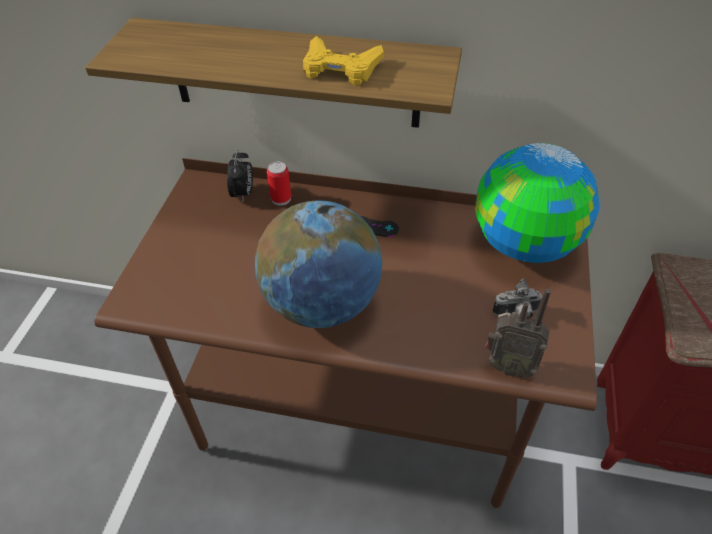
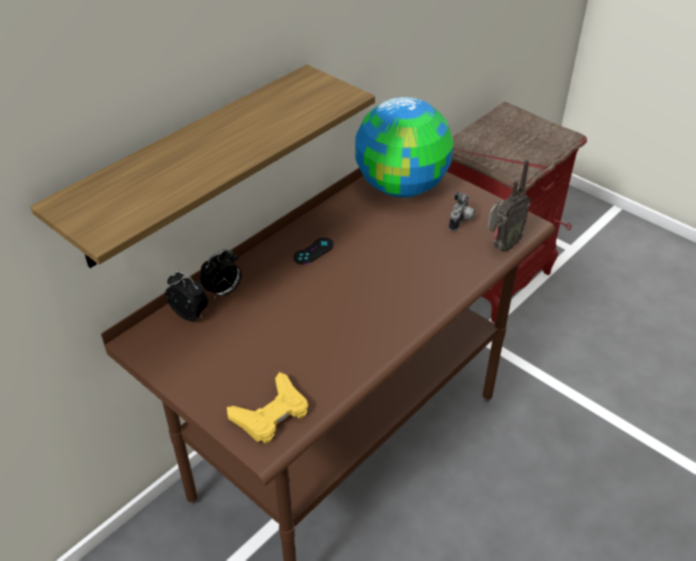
camera: 60 degrees left, 5 degrees down
globe [255,200,382,328] -> none
can [267,162,291,205] -> alarm clock [199,248,241,299]
yellow game controller [303,36,384,85] -> yellow game controller moved to [227,372,308,443]

